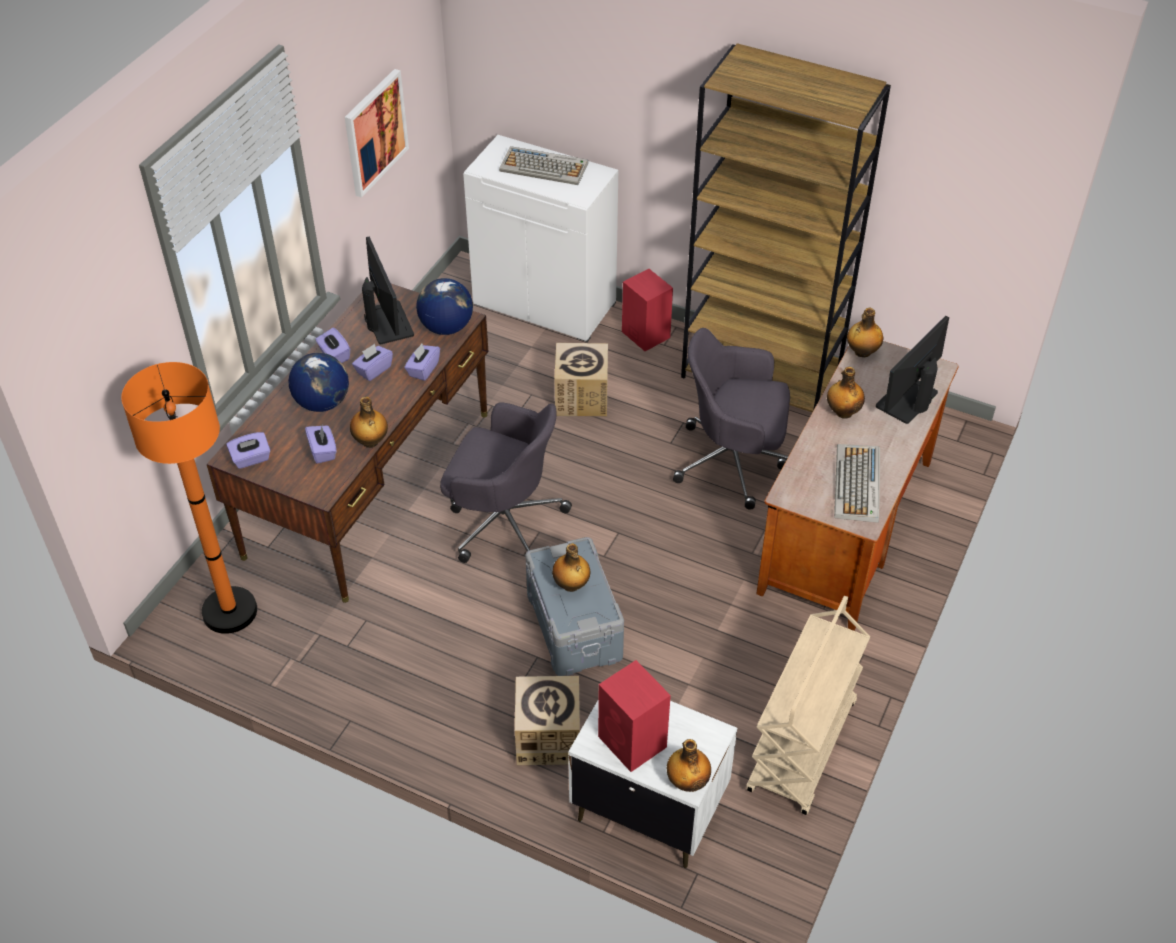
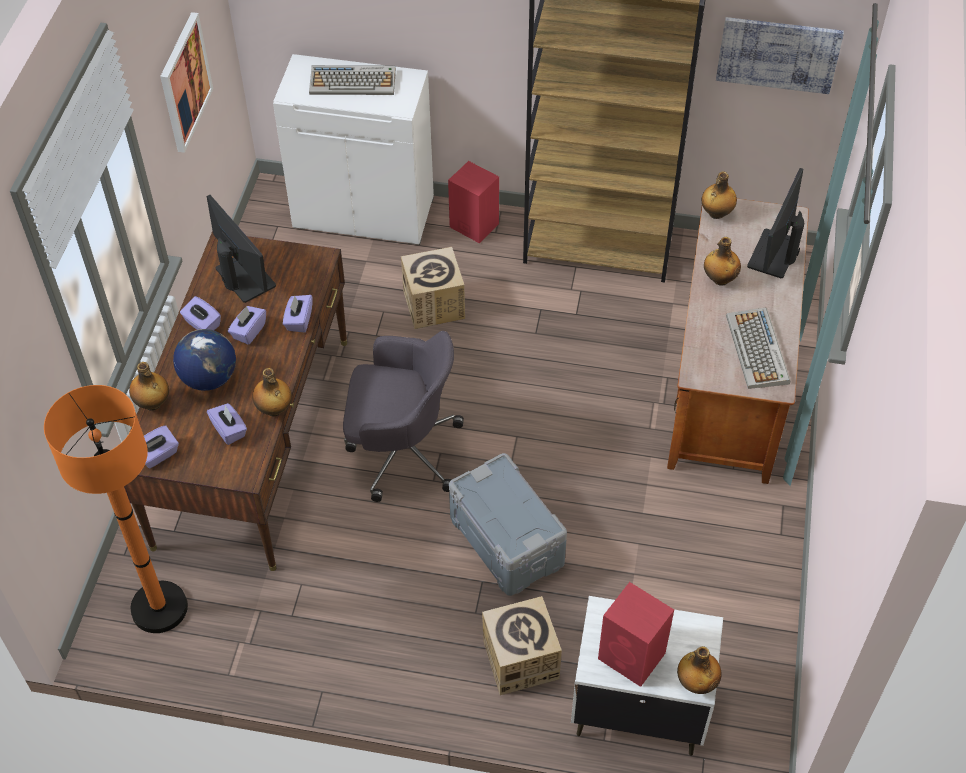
camera: 15 degrees left, 5 degrees up
globe [416,278,473,335] -> none
bottle [552,543,590,592] -> bottle moved to [129,362,169,411]
grey office chair [673,328,790,510] -> none
beige cart [746,596,870,815] -> none
none -> picture [716,17,844,94]

